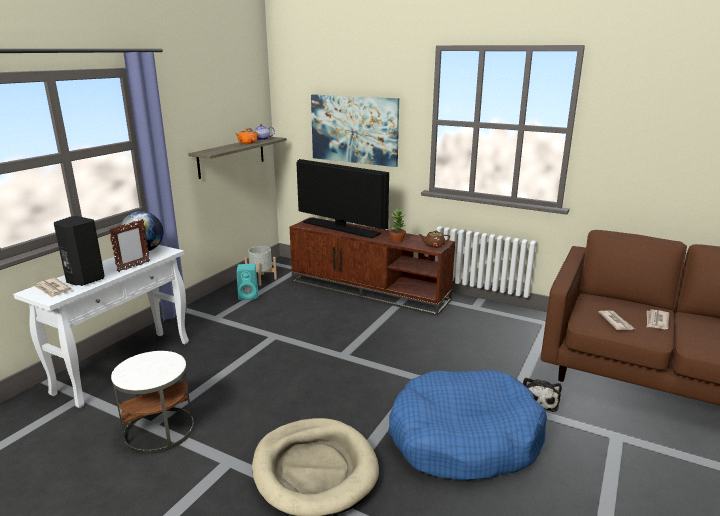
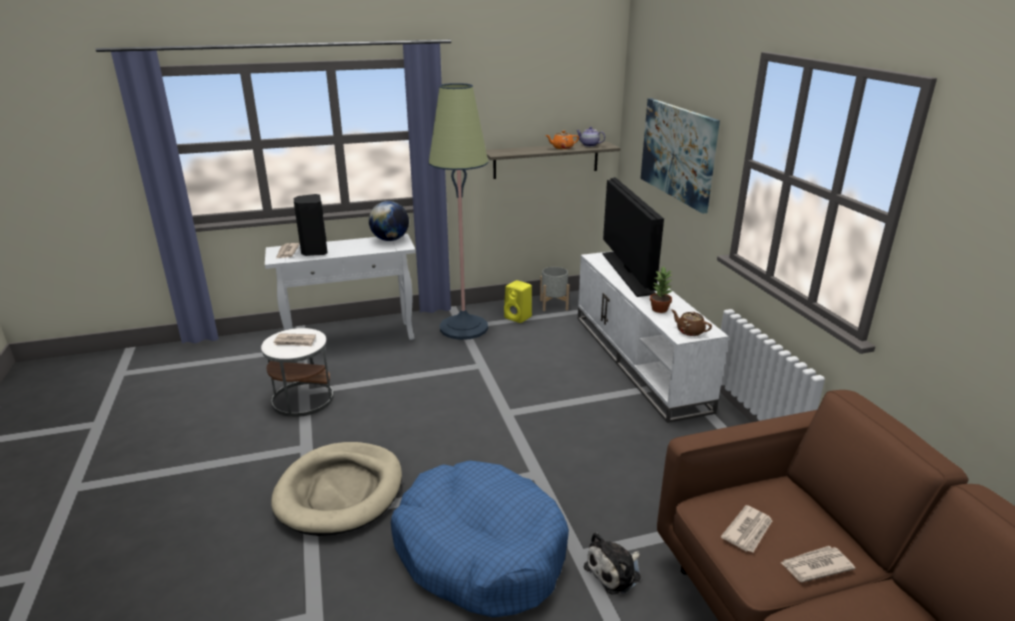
camera: 45 degrees right, 5 degrees up
picture frame [109,219,150,272] -> none
turquoise speaker [237,264,258,300] -> yellow speaker [504,280,532,323]
brown tv stand [290,217,455,316] -> white tv stand [578,251,729,423]
none -> newspaper [273,333,316,346]
none -> floor lamp [429,83,489,340]

